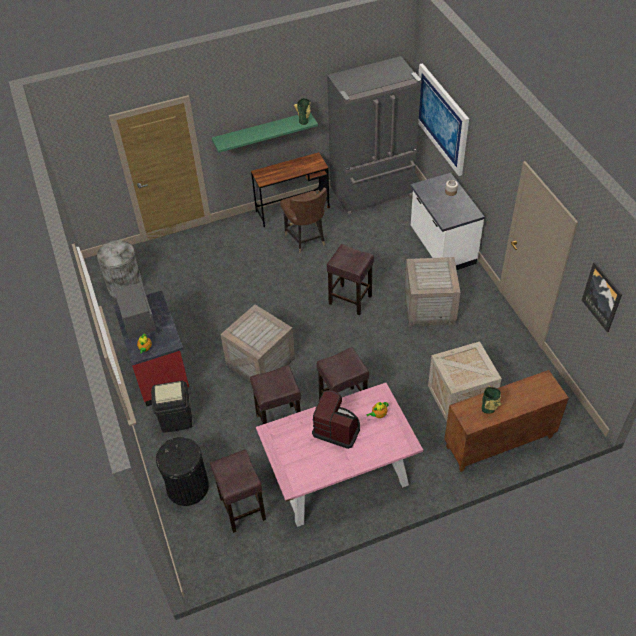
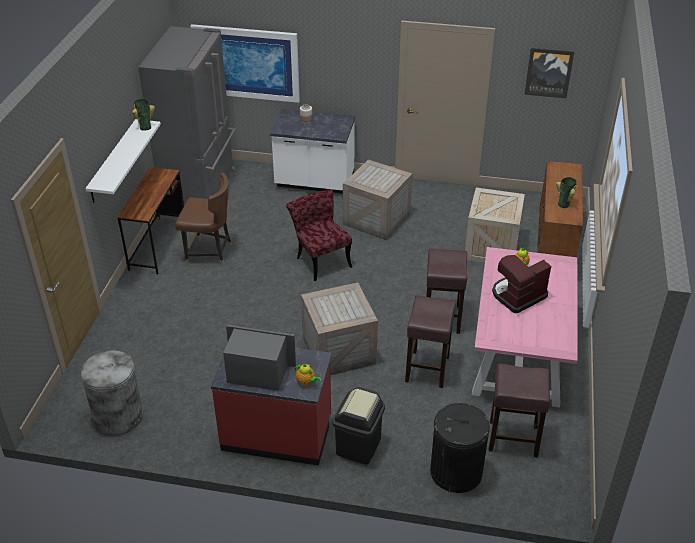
camera: 60 degrees left, 10 degrees down
green shelf [212,112,318,153] -> white shelf [85,119,161,203]
brown stool [327,244,374,315] -> red chair [286,190,352,281]

